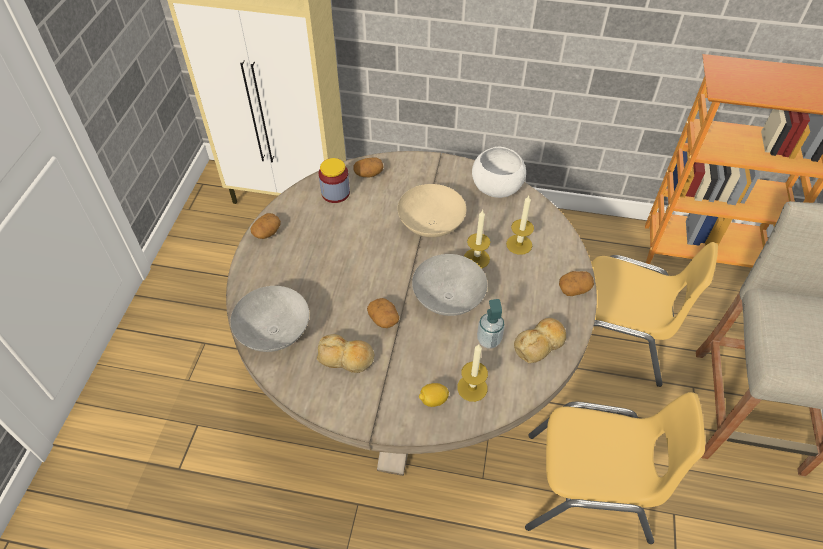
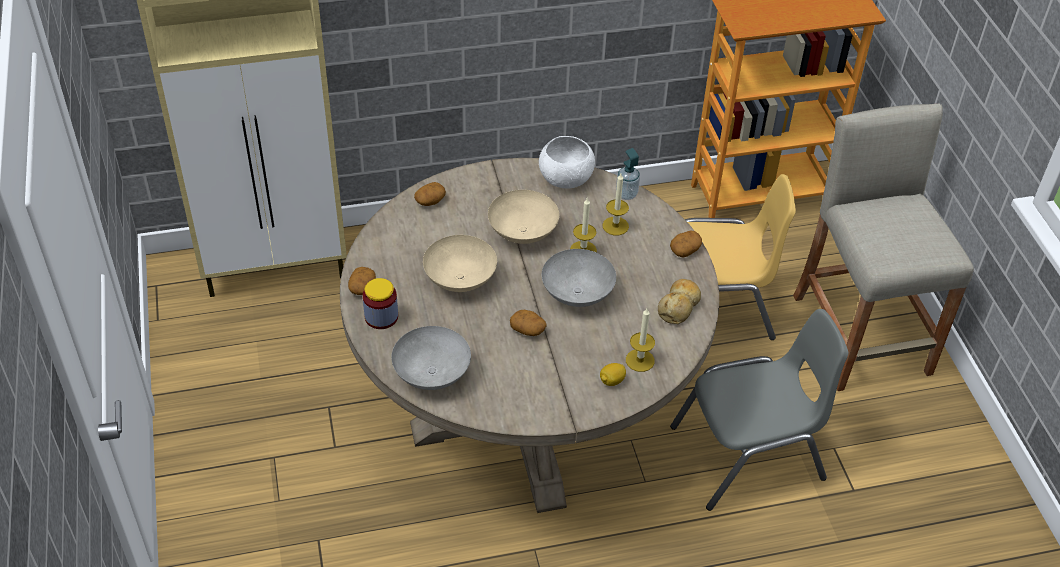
camera: 25 degrees left, 5 degrees down
bread [317,334,374,373] -> none
jar [319,158,350,203] -> jar moved to [363,278,398,329]
soap dispenser [477,299,505,348] -> soap dispenser moved to [616,148,640,200]
yellow chair [525,392,705,544] -> grey chair [670,309,848,511]
none -> beige bowl [423,235,497,292]

